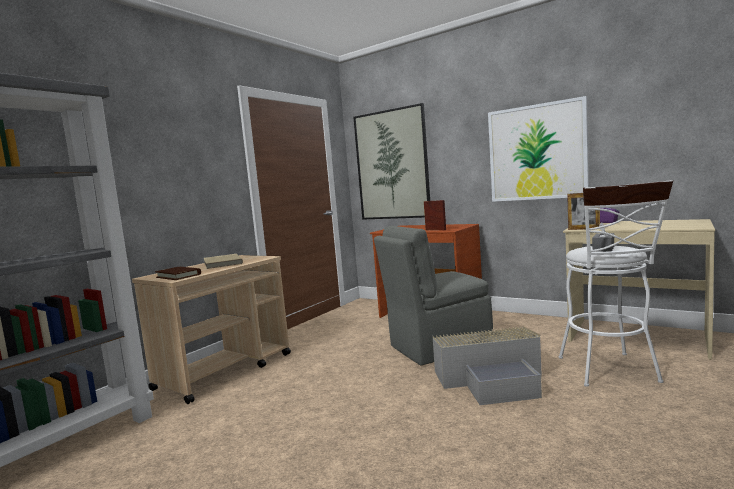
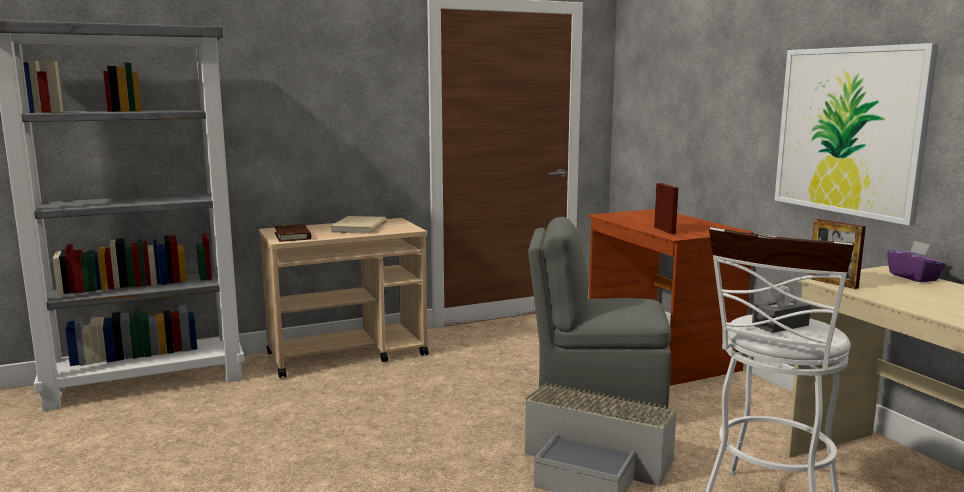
camera: 30 degrees right, 5 degrees up
picture [353,103,430,220] -> none

